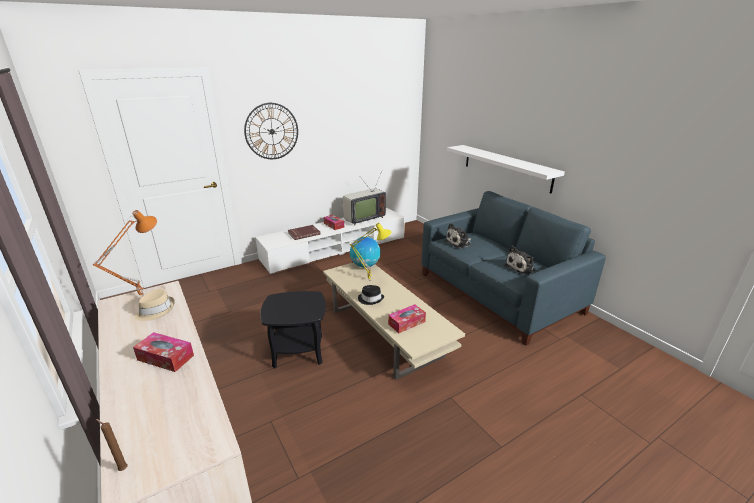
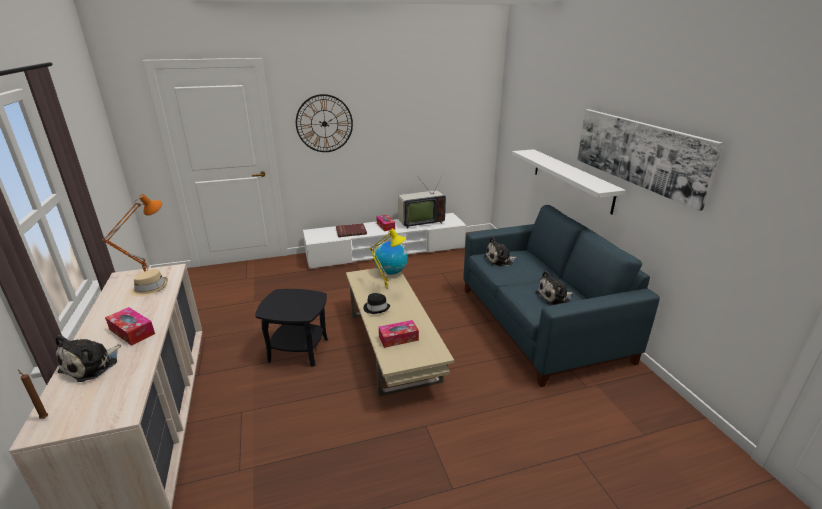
camera: 15 degrees right, 0 degrees up
none -> plush toy [56,335,121,382]
none -> picture [577,109,723,211]

